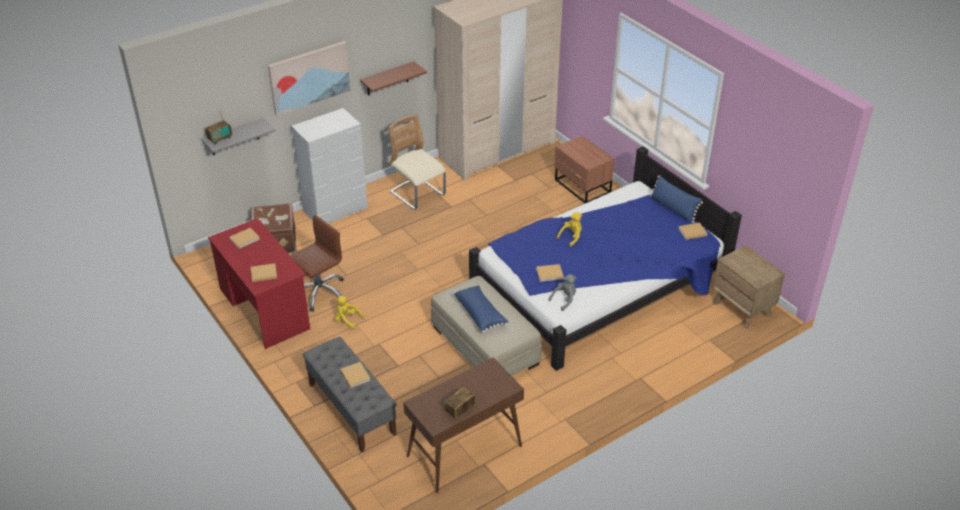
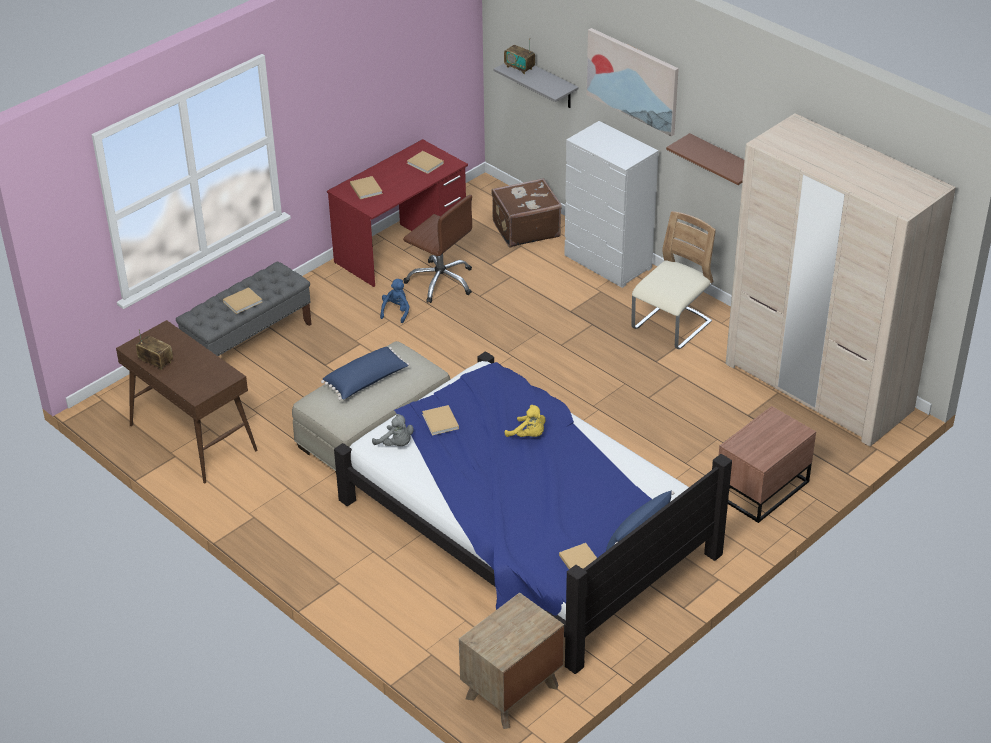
camera: 80 degrees right, 0 degrees up
yellow plush toy [335,296,363,329] -> blue plush toy [380,279,410,323]

